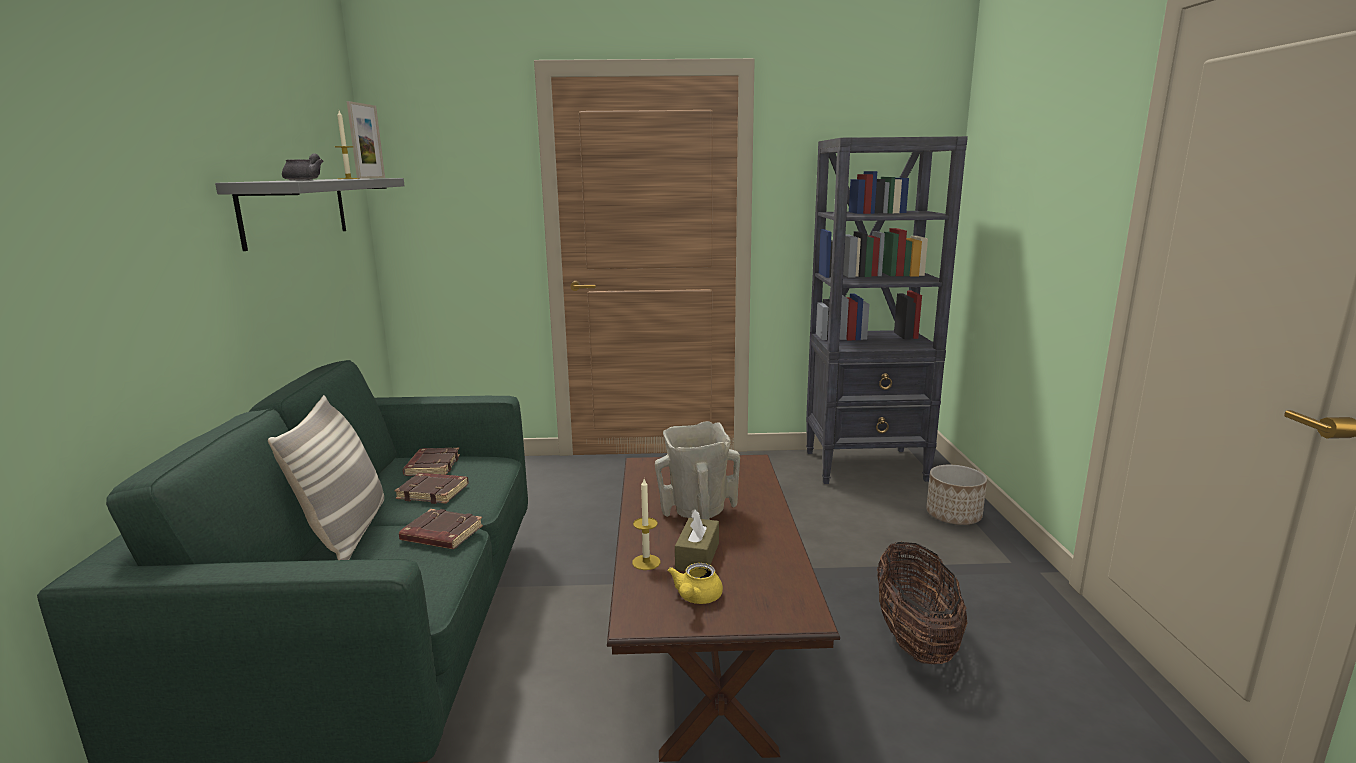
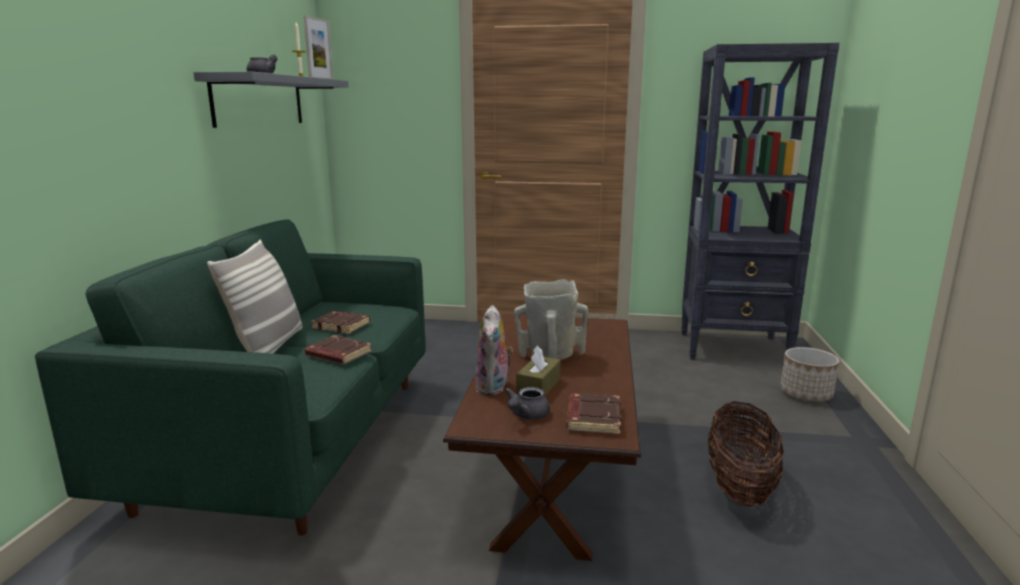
camera: 10 degrees right, 0 degrees up
brown book [403,448,460,476] -> brown book moved to [566,393,622,435]
candle [632,479,660,570] -> plush toy [475,305,513,395]
yellow teapot [668,563,723,604] -> grey teapot [505,387,550,419]

